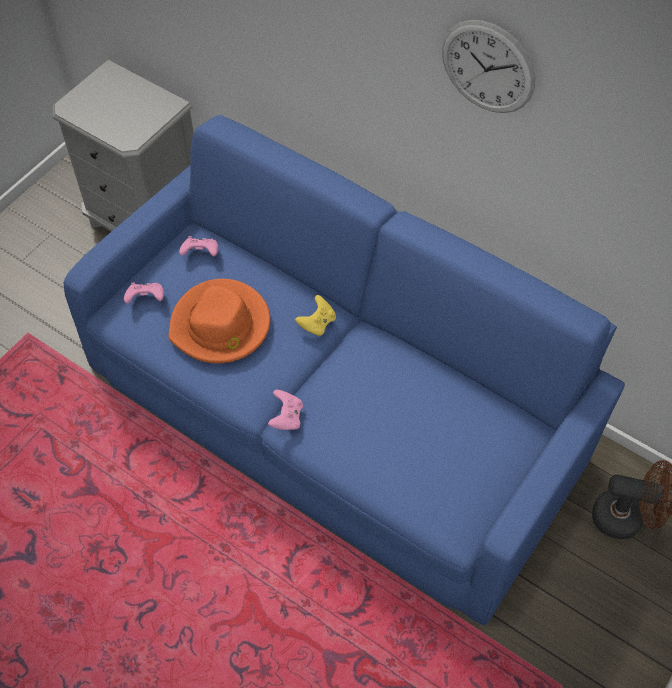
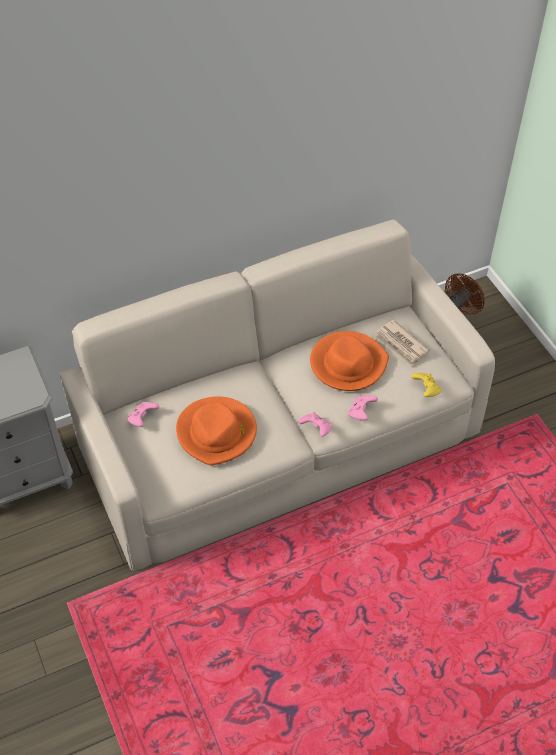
camera: 60 degrees left, 5 degrees down
blue sofa [63,115,625,625] -> beige sofa [60,220,495,571]
pink game controller [124,282,164,304] -> pink game controller moved to [348,395,378,420]
yellow game controller [295,295,336,336] -> yellow game controller moved to [411,373,441,397]
wall clock [442,20,535,113] -> none
none -> orange hat [310,331,389,391]
none -> newspaper [375,320,430,367]

